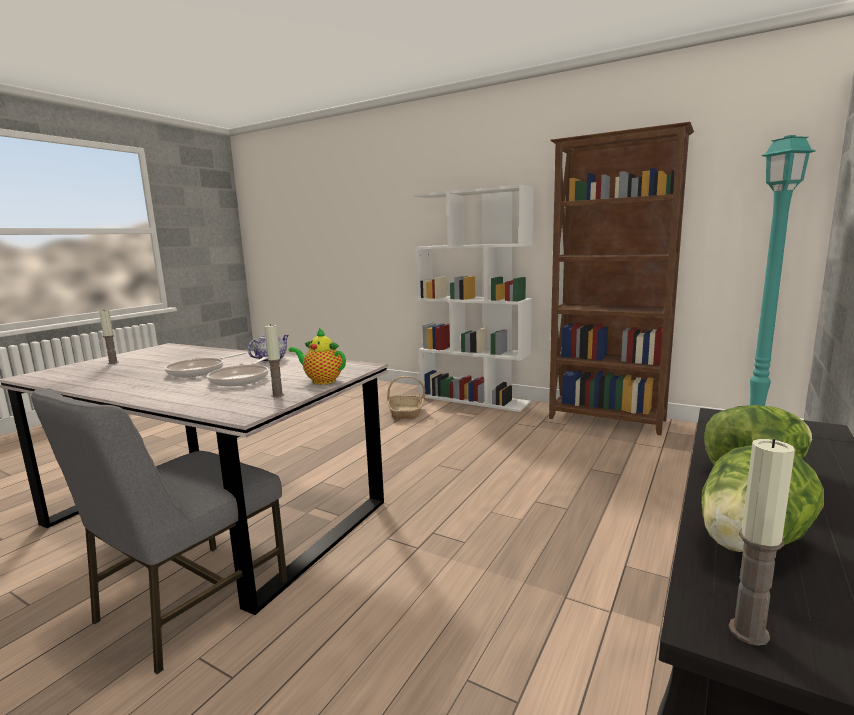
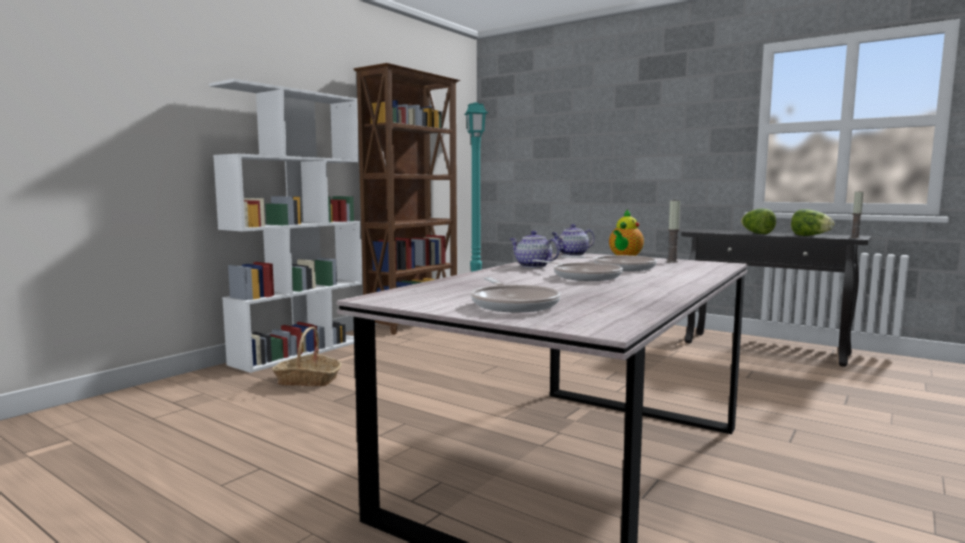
camera: 85 degrees left, 5 degrees down
grey chair [31,388,287,674] -> none
candle [99,310,119,364] -> frying pan [471,277,561,313]
none -> teapot [551,224,594,256]

